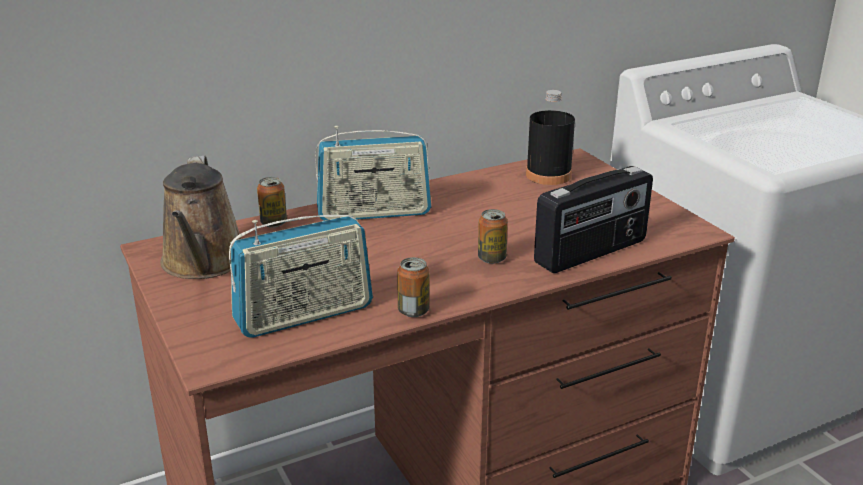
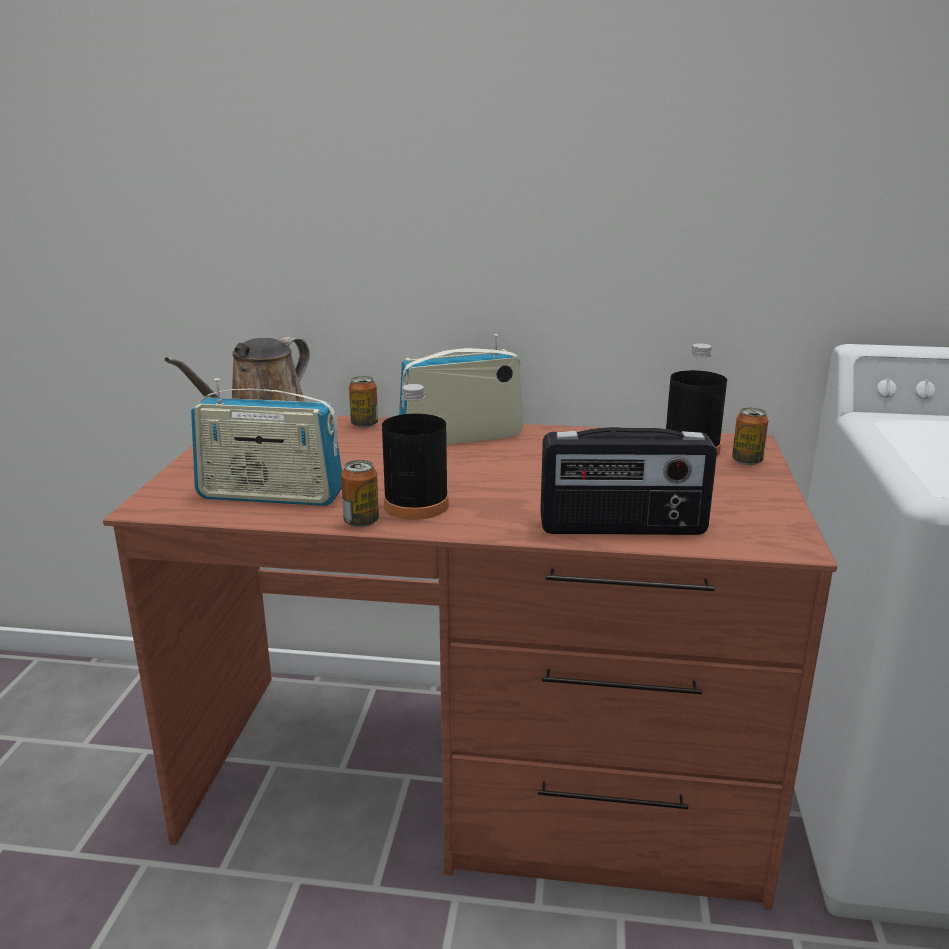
camera: 35 degrees right, 5 degrees down
radio [315,126,431,221] -> radio turned 135 degrees clockwise [399,334,523,445]
can [478,209,508,264] -> can moved to [732,408,768,465]
none -> black bottle [382,384,449,520]

